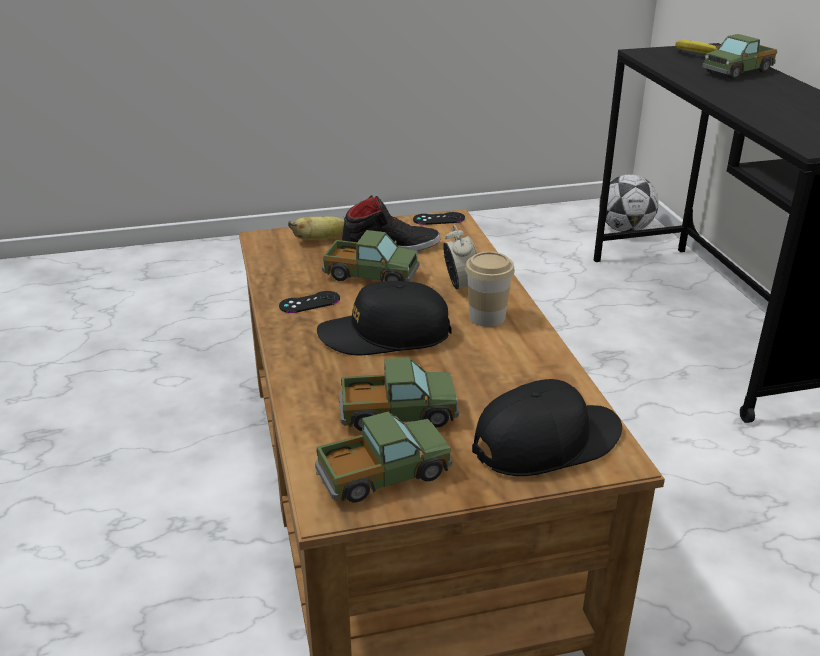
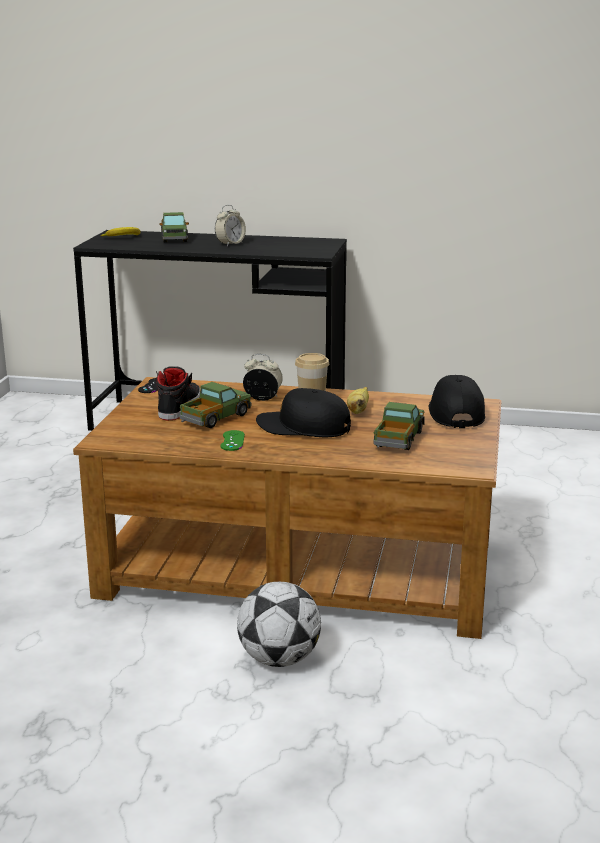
camera: 65 degrees left, 10 degrees down
black game controller [279,291,340,313] -> green game controller [220,430,245,451]
banana [288,217,344,240] -> banana moved to [347,387,369,414]
toy truck [315,412,452,502] -> none
black cap [317,281,452,355] -> black cap turned 90 degrees clockwise [256,388,351,437]
football [599,174,659,232] -> football moved to [237,582,321,667]
none -> alarm clock [215,205,246,246]

